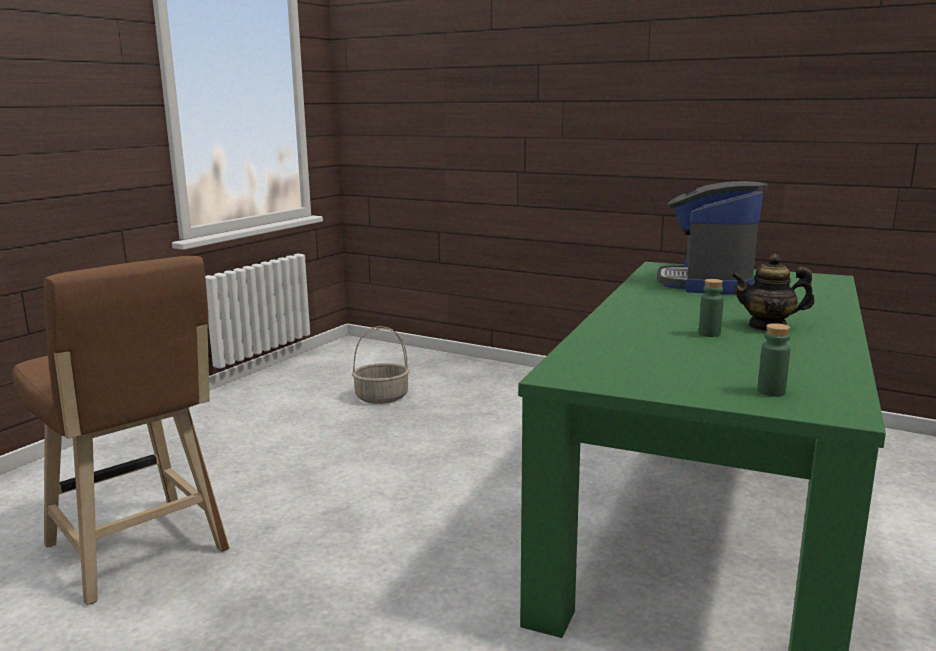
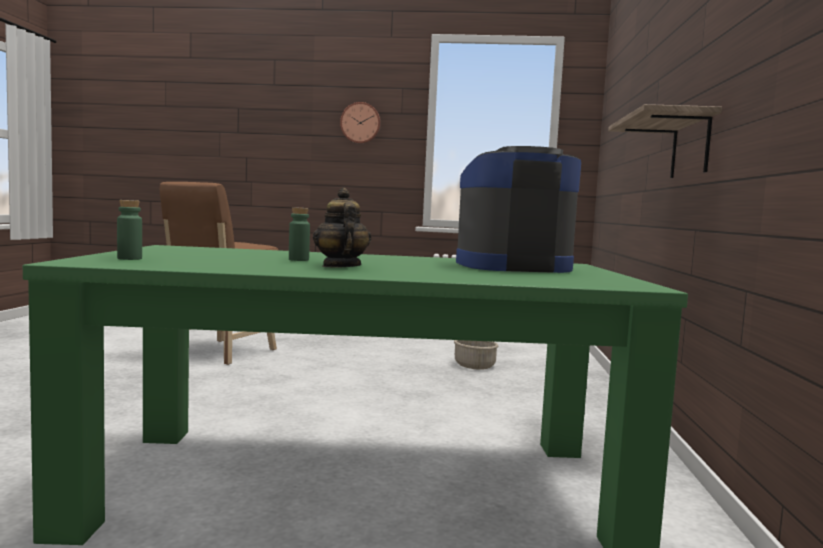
camera: 65 degrees right, 10 degrees down
none -> wall clock [340,102,381,144]
none -> shelf [608,104,722,178]

